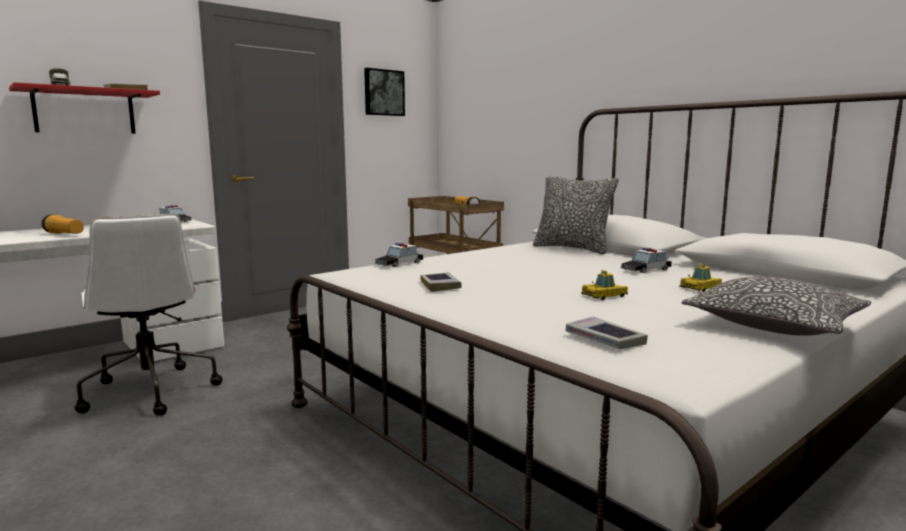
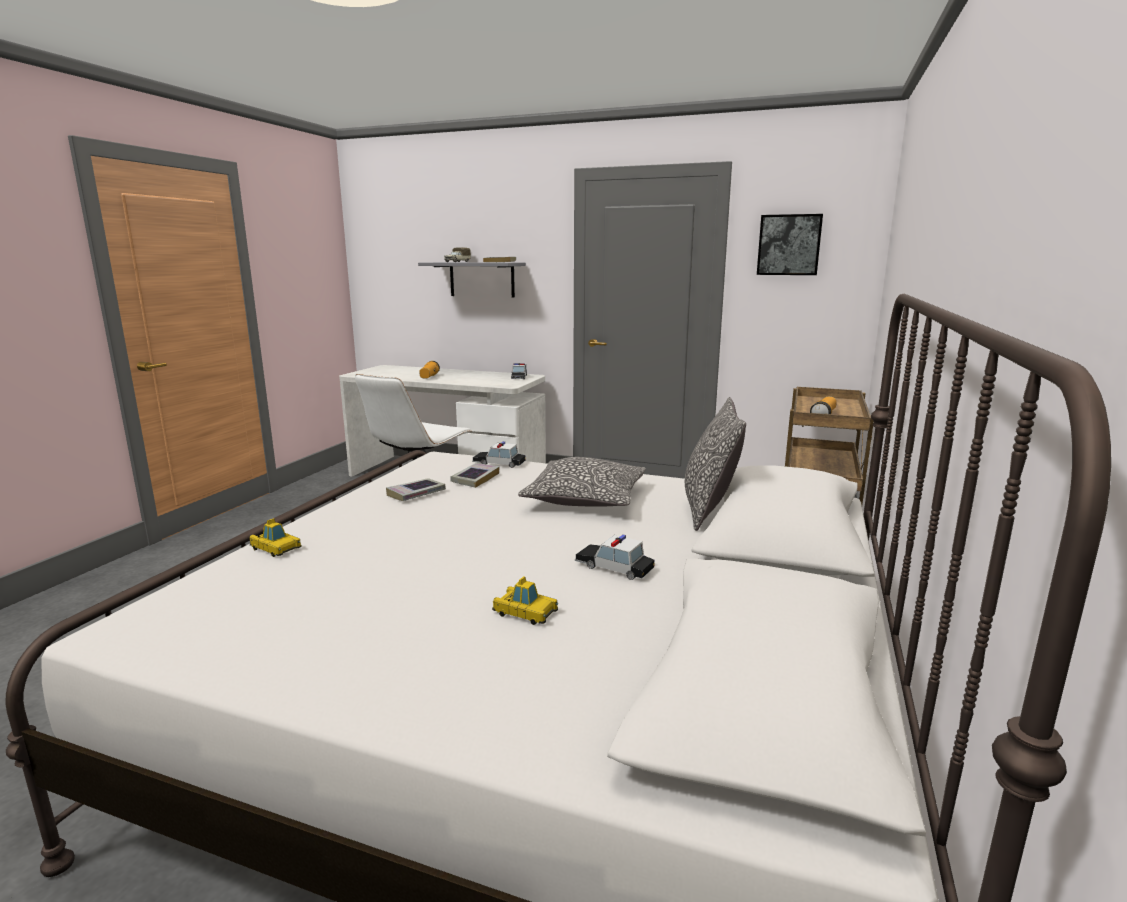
camera: 60 degrees right, 5 degrees up
red shelf [9,82,160,134] -> grey shelf [418,262,526,297]
book [565,316,648,349] -> book moved to [450,463,500,488]
toy car [581,270,628,300] -> toy car moved to [250,518,302,557]
pillow [681,277,872,336] -> pillow moved to [518,457,646,507]

